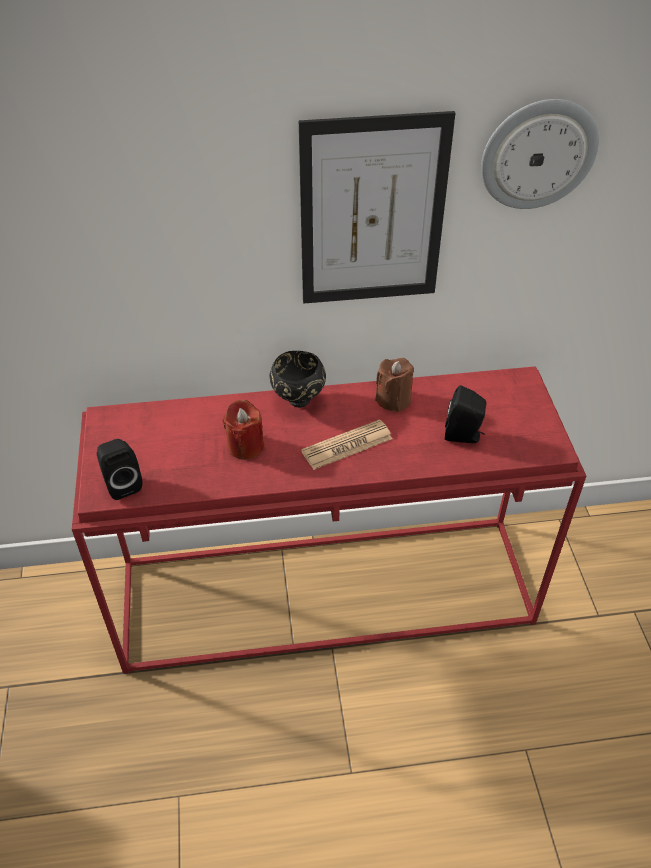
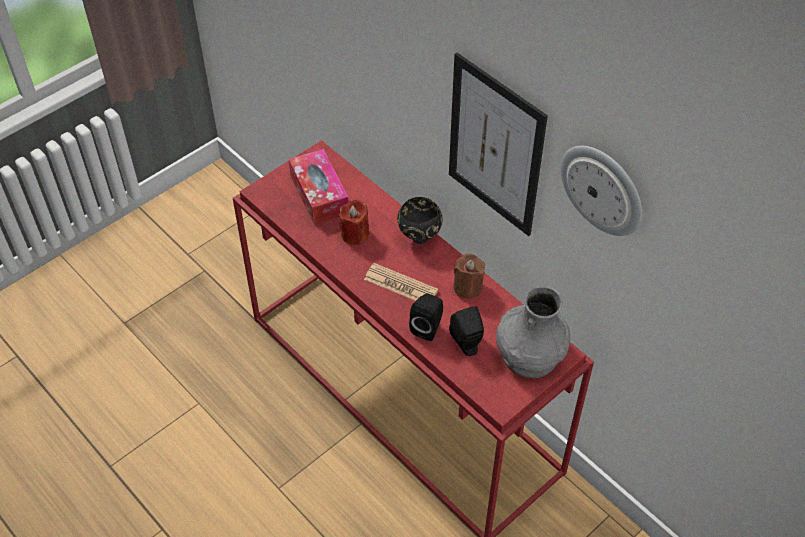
camera: 55 degrees right, 5 degrees up
black speaker [97,439,142,500] -> black speaker moved to [409,293,443,341]
none -> tissue box [289,149,349,224]
none -> grey vase [496,286,570,378]

